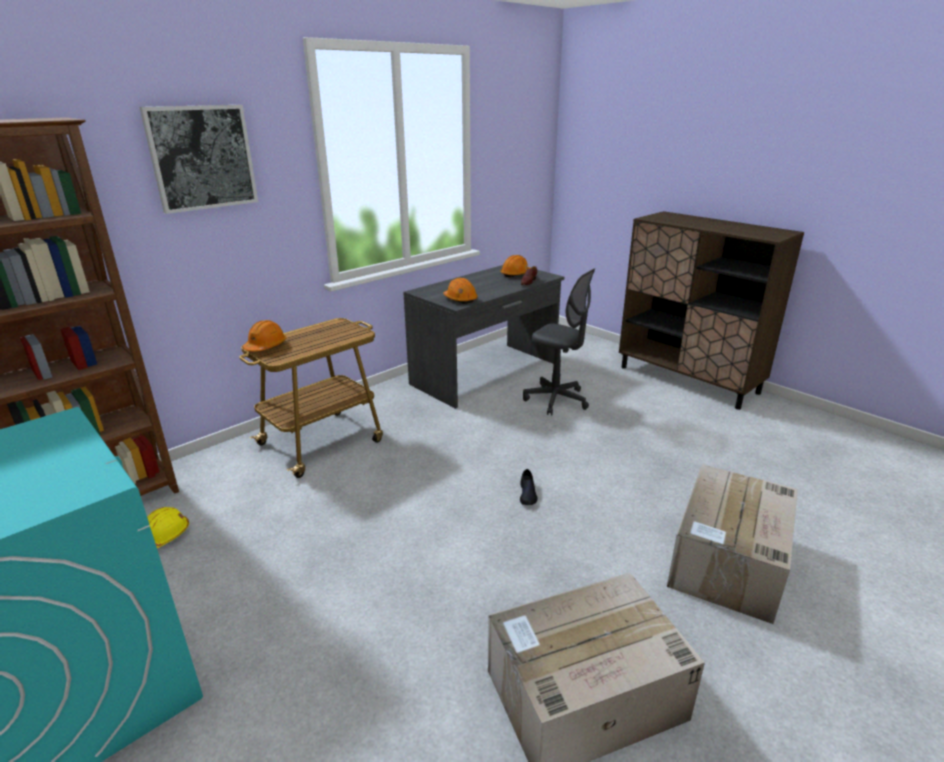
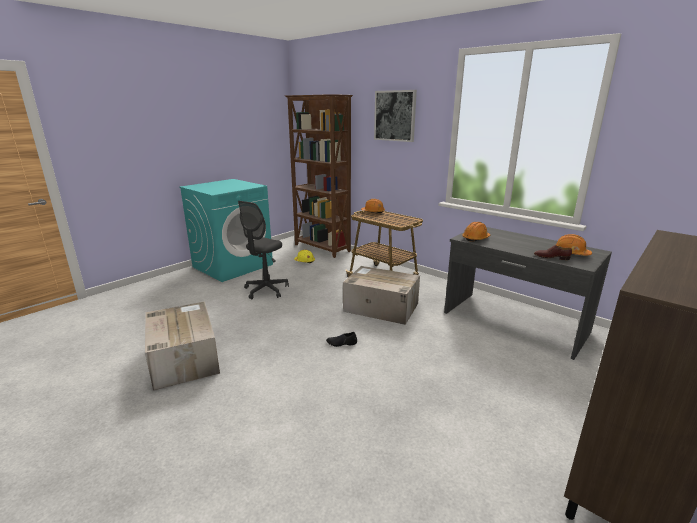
camera: 85 degrees right, 5 degrees down
grey office chair [523,268,595,416] -> grey office chair moved to [238,201,289,299]
cardboard box [667,464,798,624] -> cardboard box moved to [343,266,420,325]

